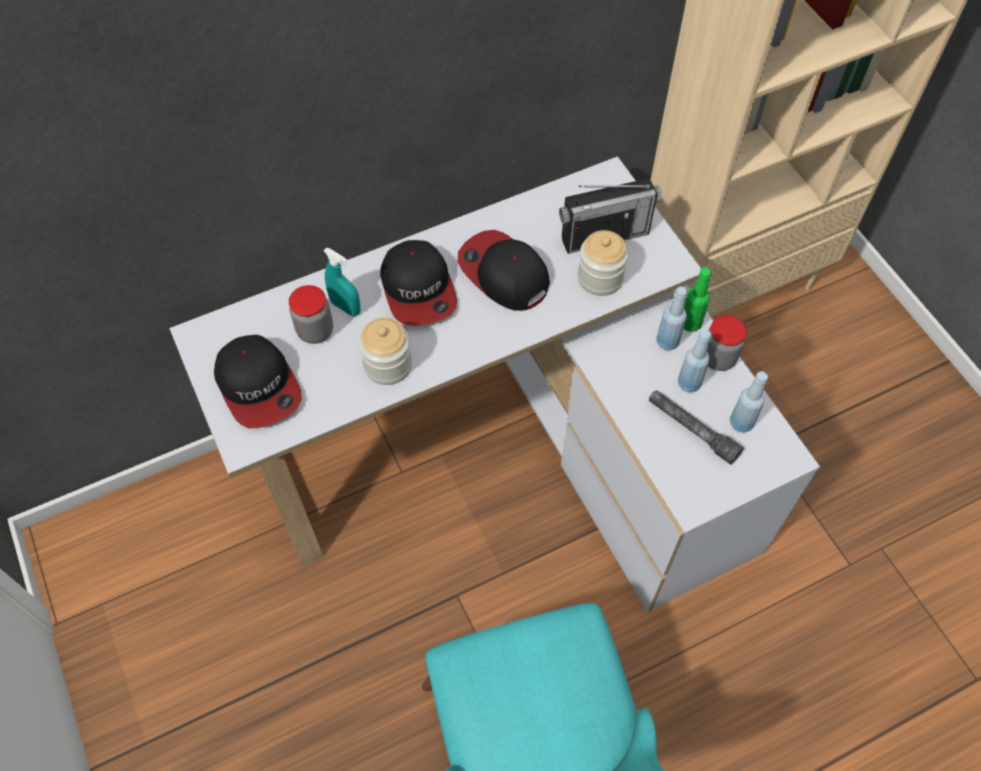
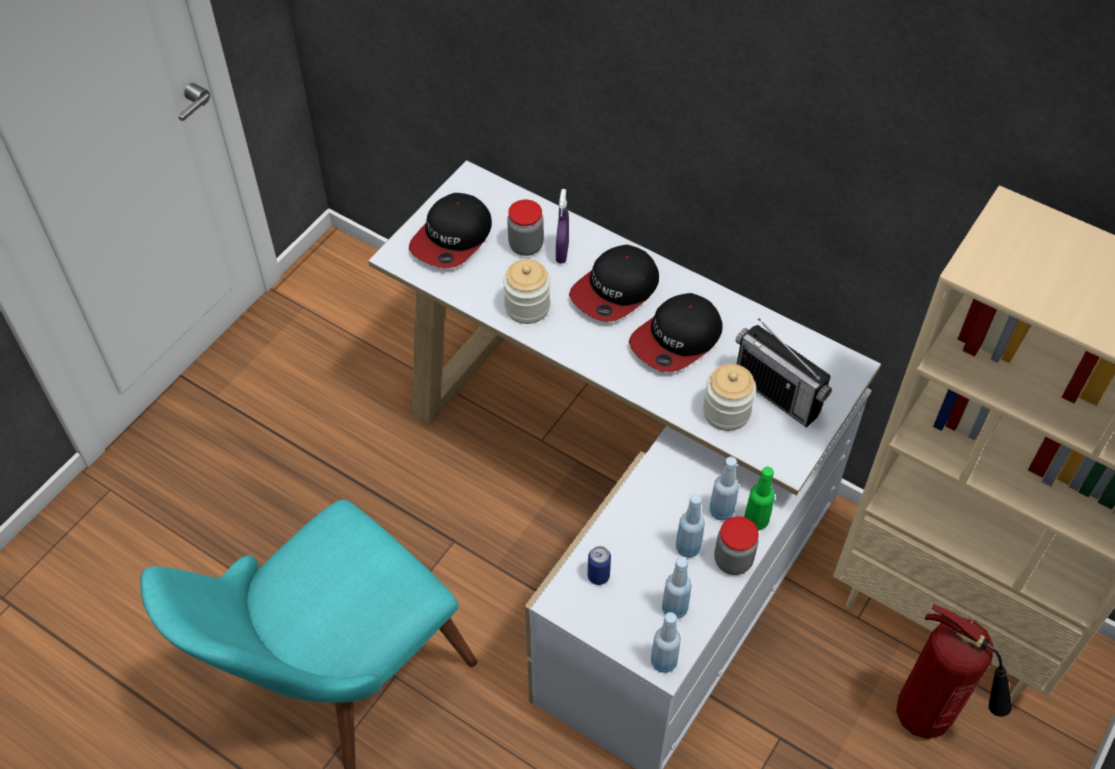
camera: 60 degrees right, 5 degrees down
turquoise spray bottle [324,248,361,316] -> purple spray bottle [556,189,569,264]
cap [457,230,550,311] -> cap turned 150 degrees counterclockwise [629,293,722,372]
grey flashlight [649,390,744,465] -> none
none -> can [588,546,611,585]
none -> blue bottle [651,612,681,673]
none -> fire extinguisher [896,604,1012,739]

